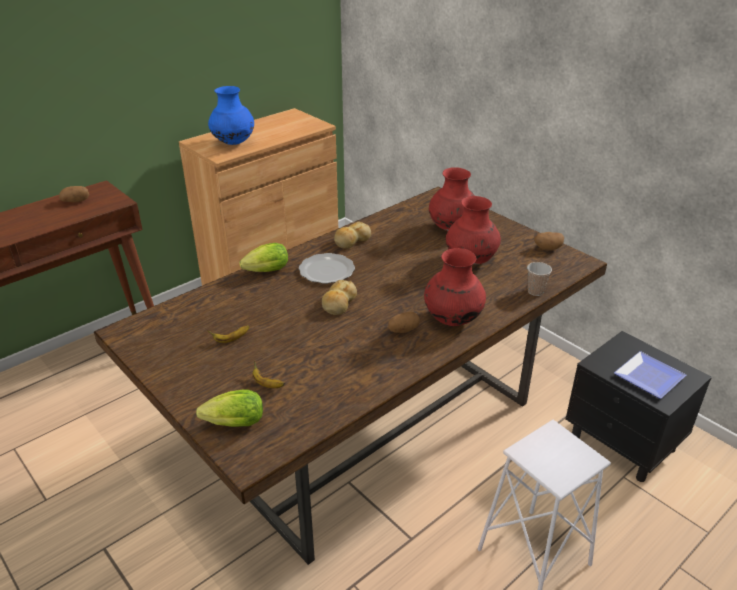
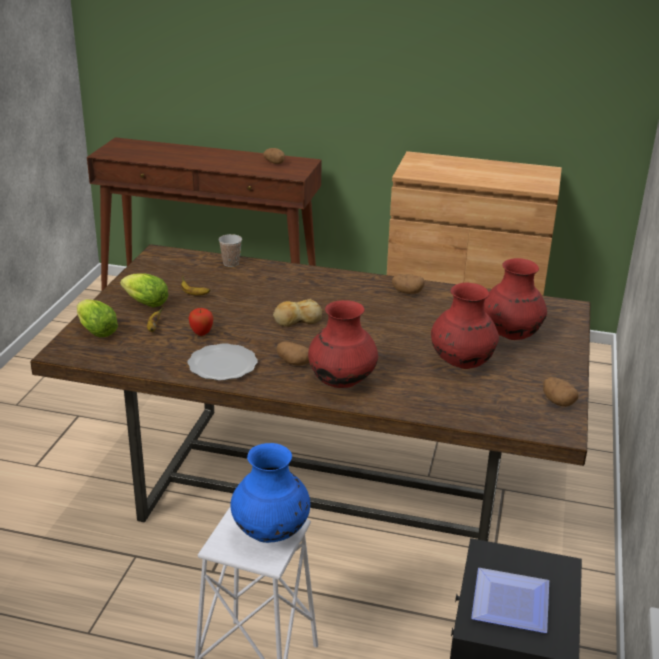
camera: 55 degrees right, 5 degrees down
blue vase [208,86,254,145] -> blue vase moved to [230,443,310,543]
lettuce [239,243,288,272] -> lettuce moved to [120,273,168,307]
plate [299,253,355,284] -> plate moved to [187,344,258,381]
bread [334,221,371,249] -> potato [392,274,425,294]
cup [527,262,552,296] -> cup moved to [219,234,242,267]
none -> apple [189,308,214,336]

